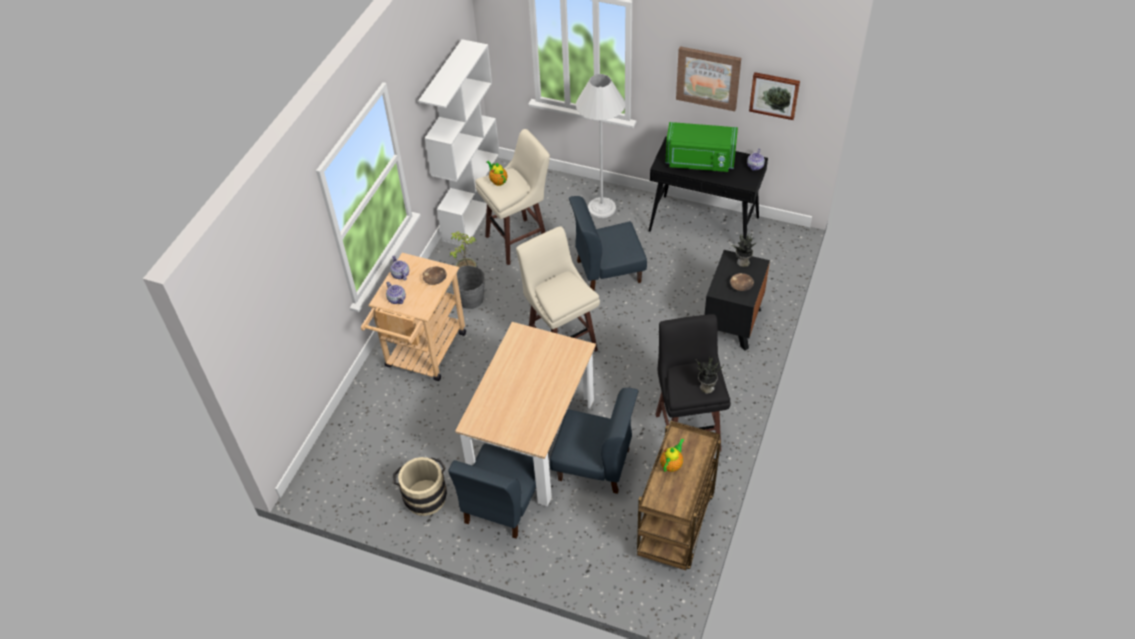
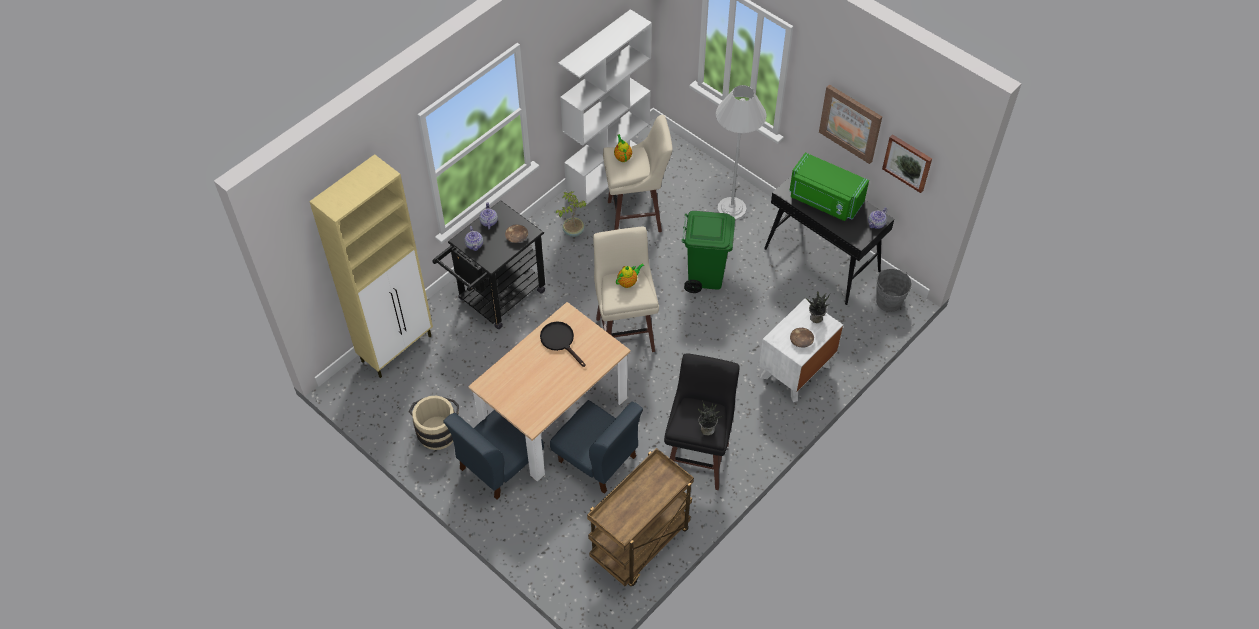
camera: 20 degrees right, 5 degrees up
beige cart [361,253,466,381] -> black cart [432,200,545,329]
grey bucket [451,266,485,309] -> grey bucket moved to [876,269,912,312]
blue chair [569,196,647,290] -> green trash can [682,211,735,293]
teapot [660,438,684,472] -> teapot moved to [616,263,644,288]
black nightstand [705,250,770,350] -> white nightstand [759,299,843,402]
none -> beige cabinet [309,154,433,378]
none -> black frying pan [540,321,585,367]

